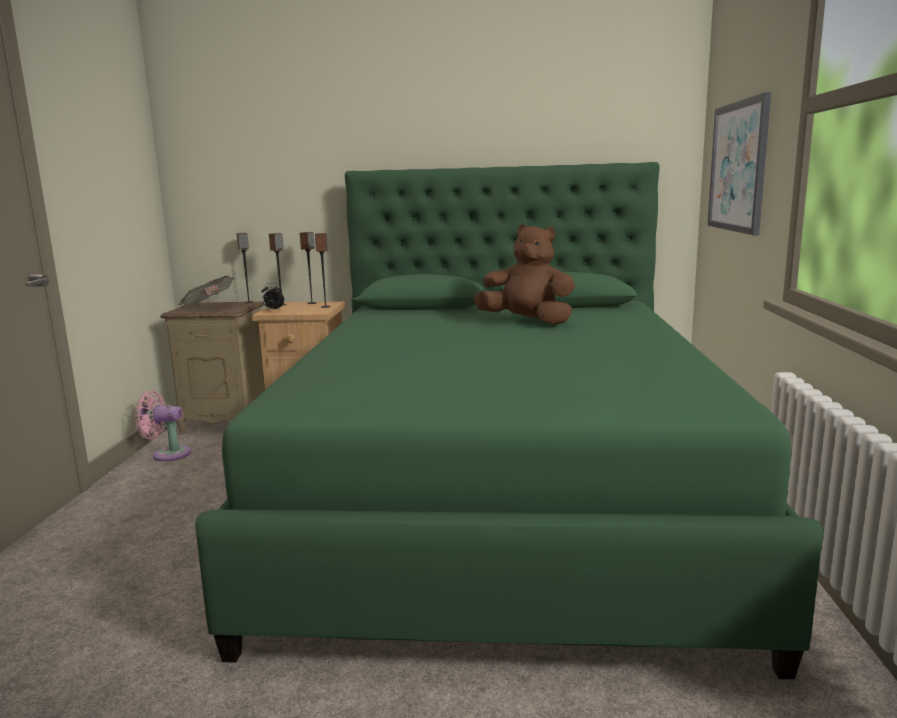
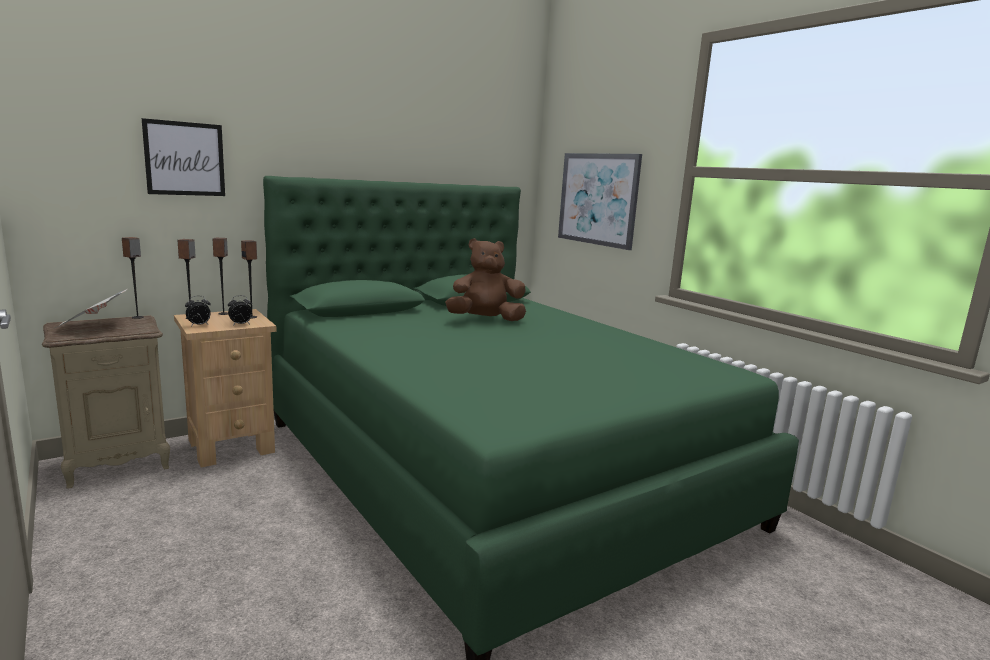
camera: 40 degrees left, 0 degrees up
pink fan [135,390,191,462] -> none
none -> picture [142,118,225,196]
none -> alarm clock [228,295,252,325]

